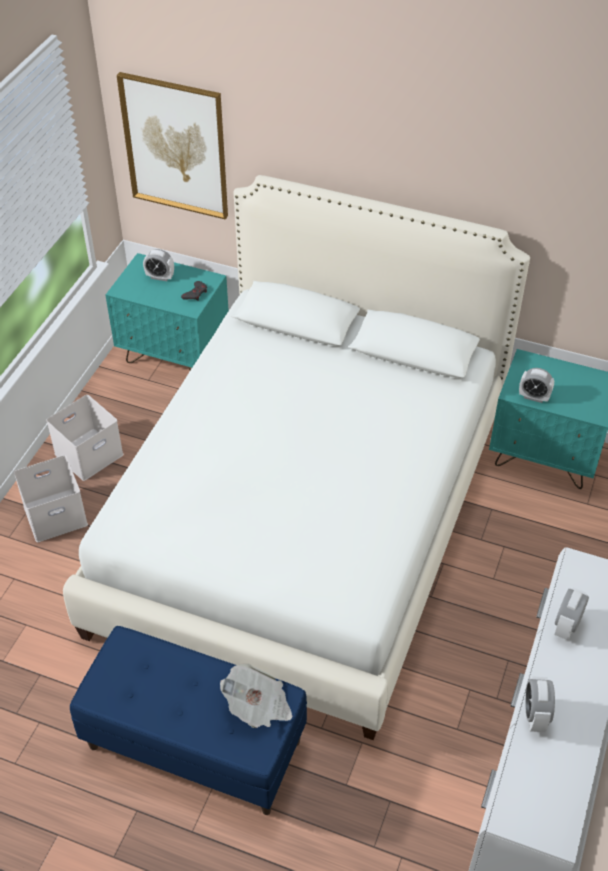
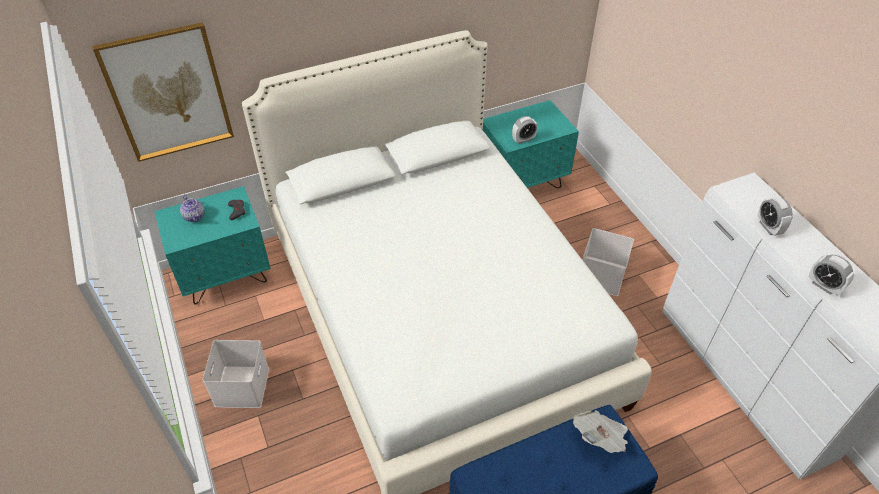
camera: 45 degrees left, 0 degrees up
white storage box [14,455,88,542] -> white storage box moved to [583,228,634,296]
alarm clock [143,249,174,281] -> teapot [180,195,205,222]

